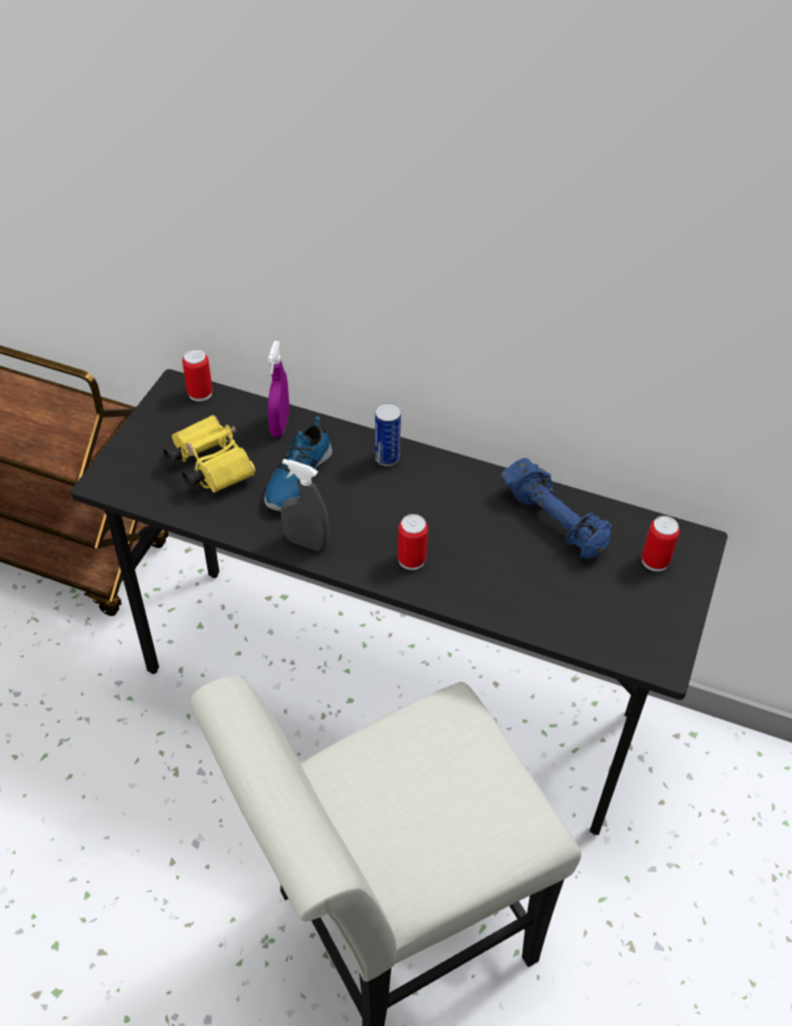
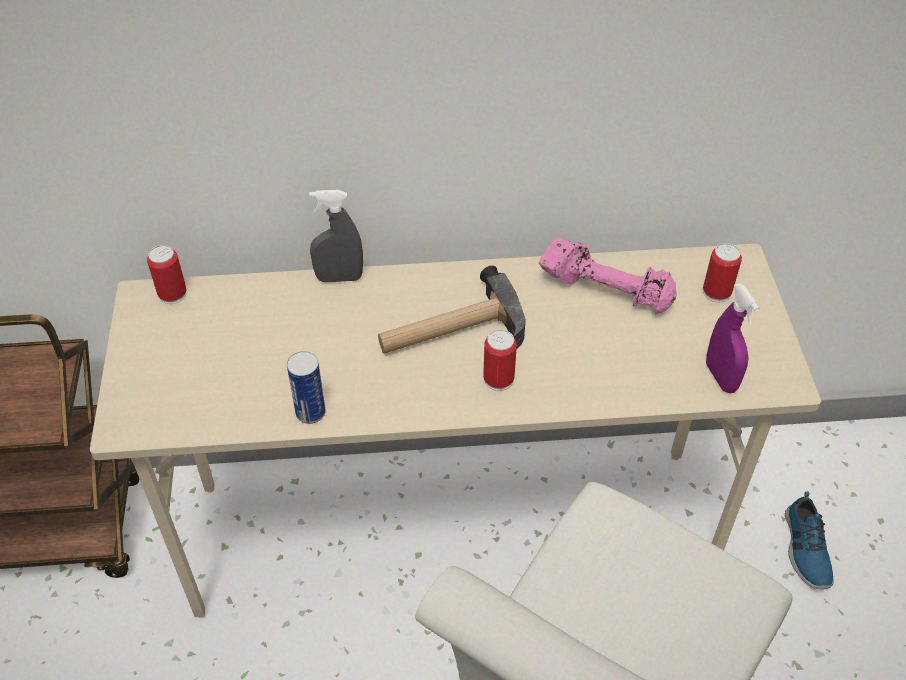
camera: 25 degrees left, 0 degrees up
black desk [71,369,728,835] -> beige desk [90,244,821,618]
yellow binoculars [163,415,256,493] -> none
shoe [264,416,332,511] -> shoe moved to [785,491,833,590]
purple spray bottle [268,341,289,437] -> purple spray bottle moved to [706,283,760,393]
grey spray bottle [281,459,329,551] -> grey spray bottle moved to [309,190,363,283]
can [375,403,401,467] -> can moved to [287,351,326,424]
blue dumbbell [501,458,612,559] -> pink dumbbell [539,237,677,314]
none -> hammer [378,266,526,354]

